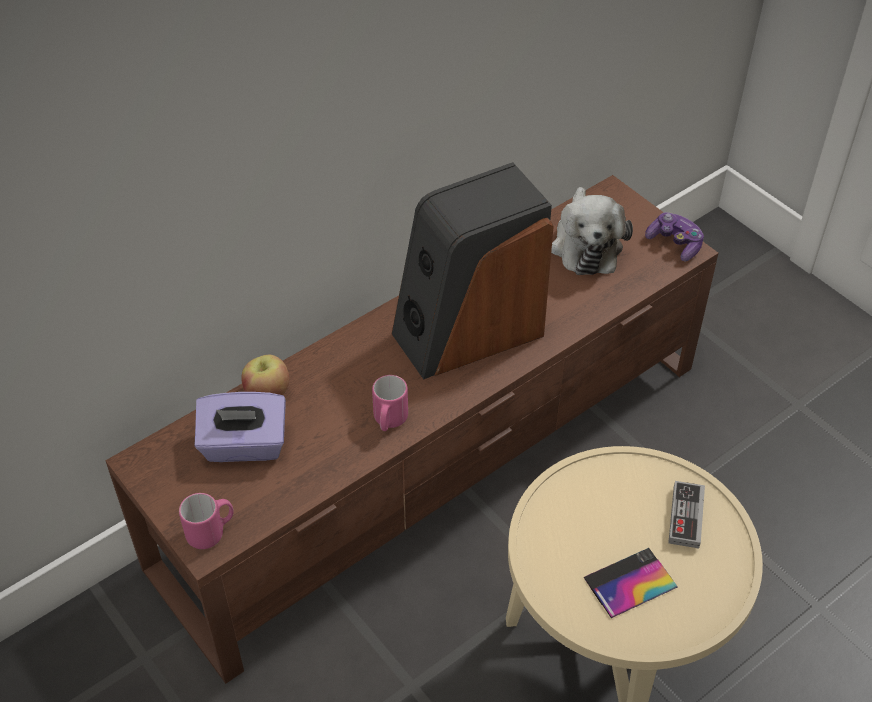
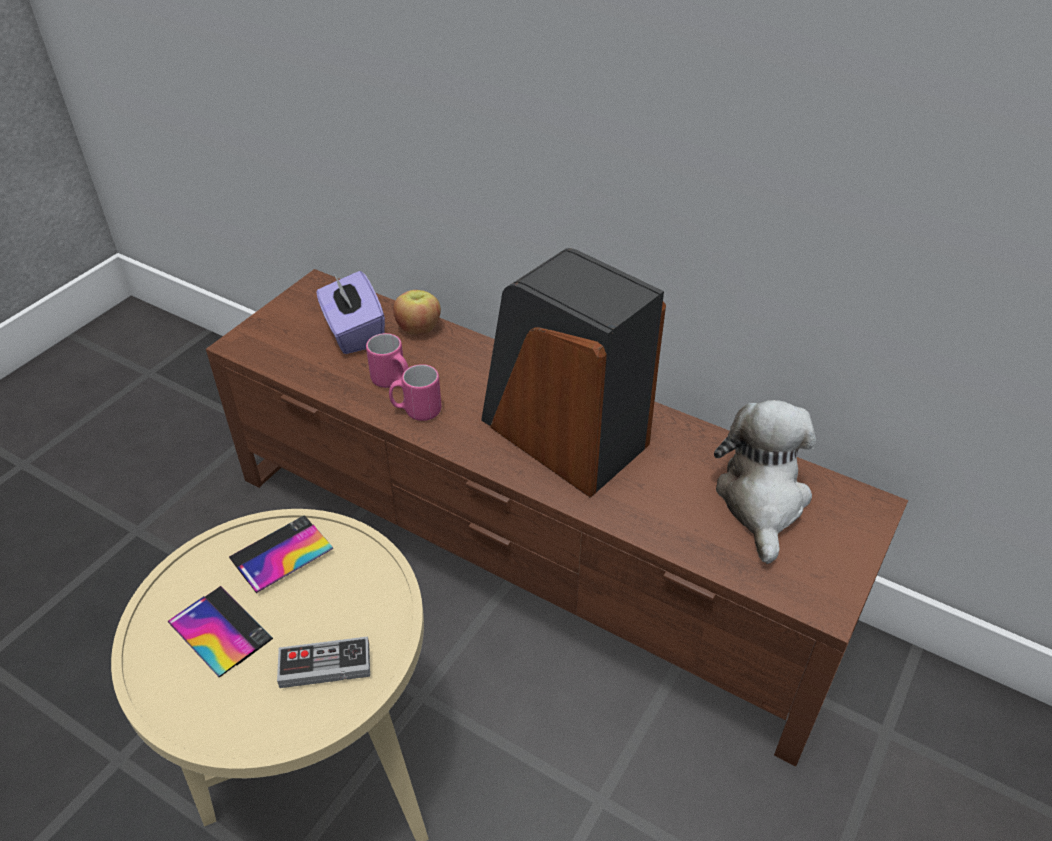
camera: 70 degrees right, 5 degrees down
pink mug [179,493,234,549] -> pink mug moved to [366,333,409,388]
plush toy [551,187,633,275] -> plush toy turned 120 degrees clockwise [714,400,816,564]
game controller [645,212,704,262] -> none
none -> phone [229,515,333,593]

